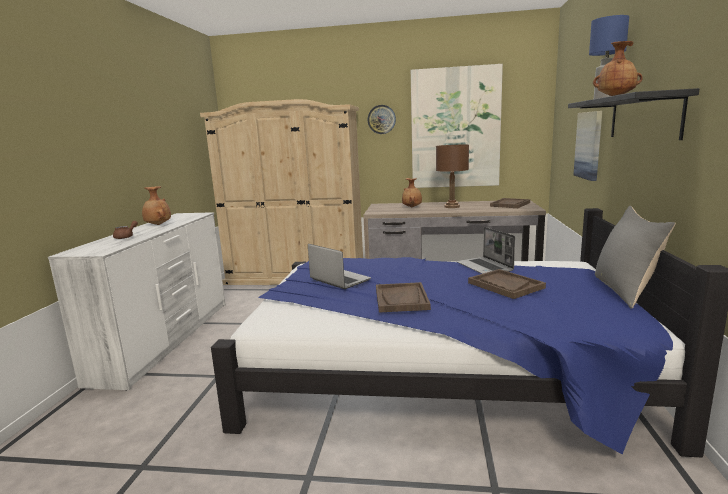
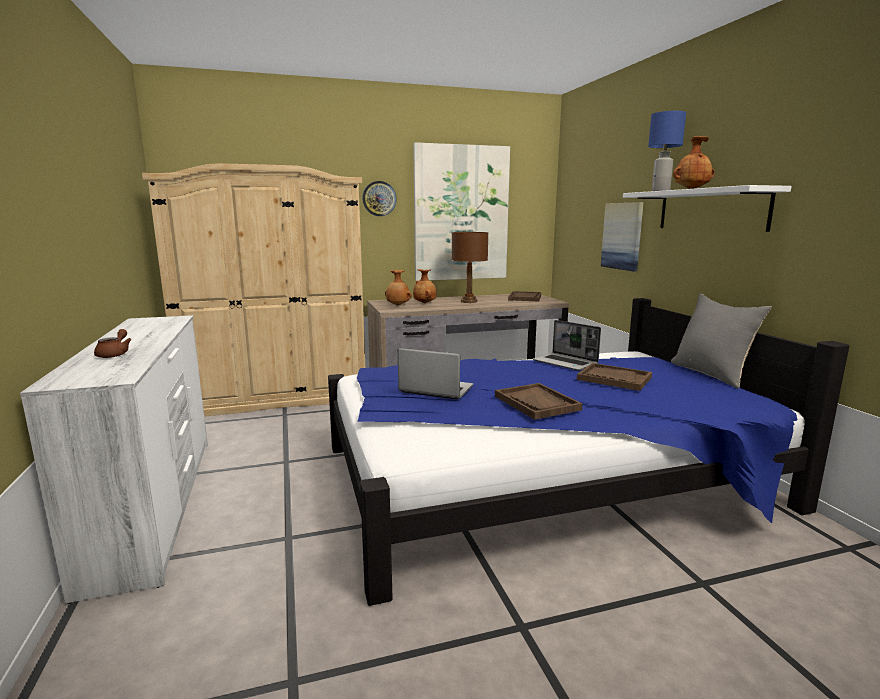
camera: 25 degrees left, 0 degrees up
brown vase [142,187,171,225] -> brown vase moved to [385,270,412,305]
black shelf [568,88,699,140] -> white shelf [623,185,791,232]

